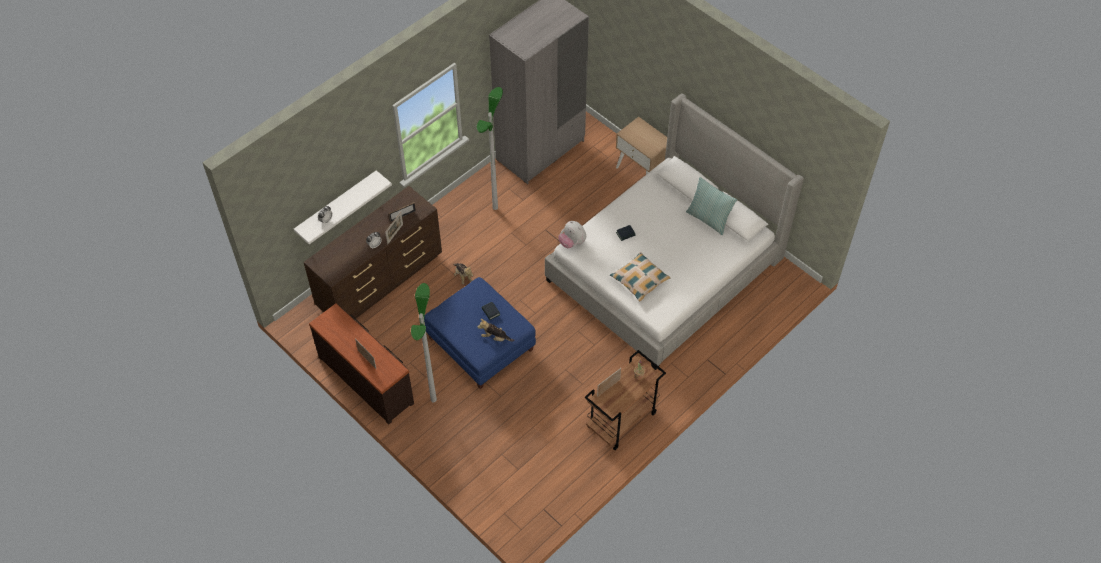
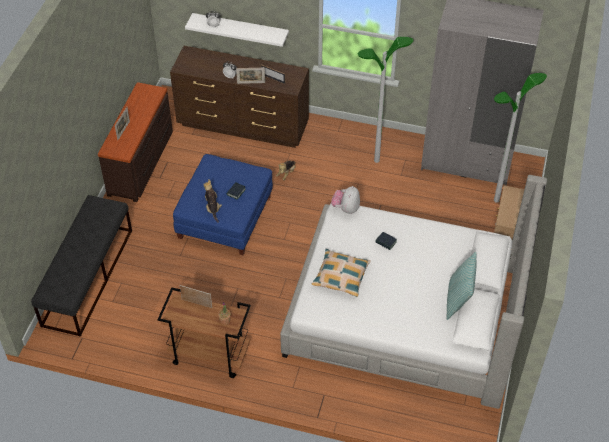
camera: 60 degrees right, 5 degrees down
floor lamp [411,283,437,402] -> floor lamp moved to [494,73,547,203]
none -> black bench [31,195,132,337]

